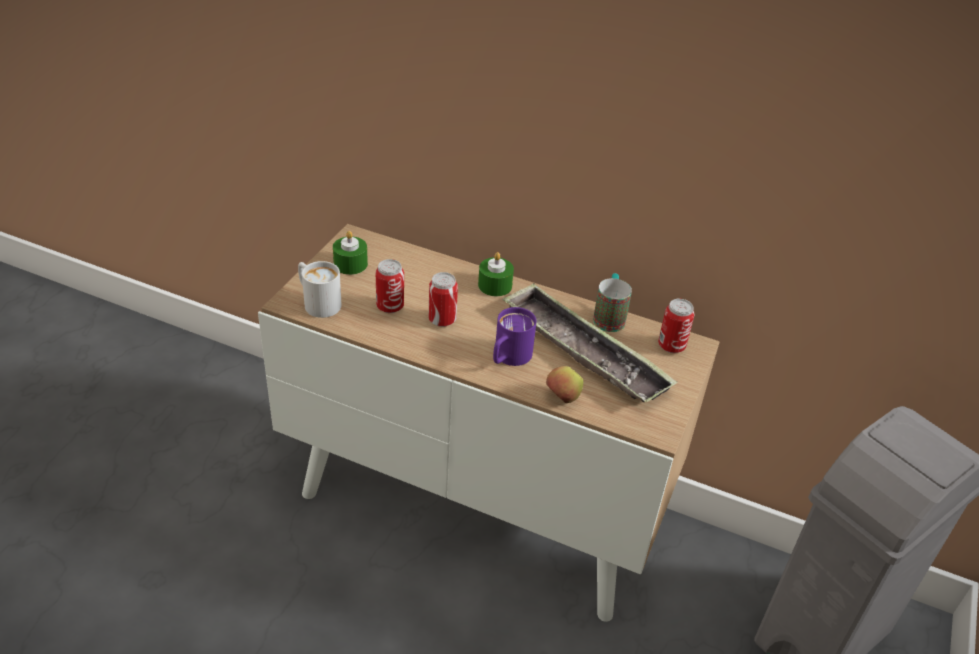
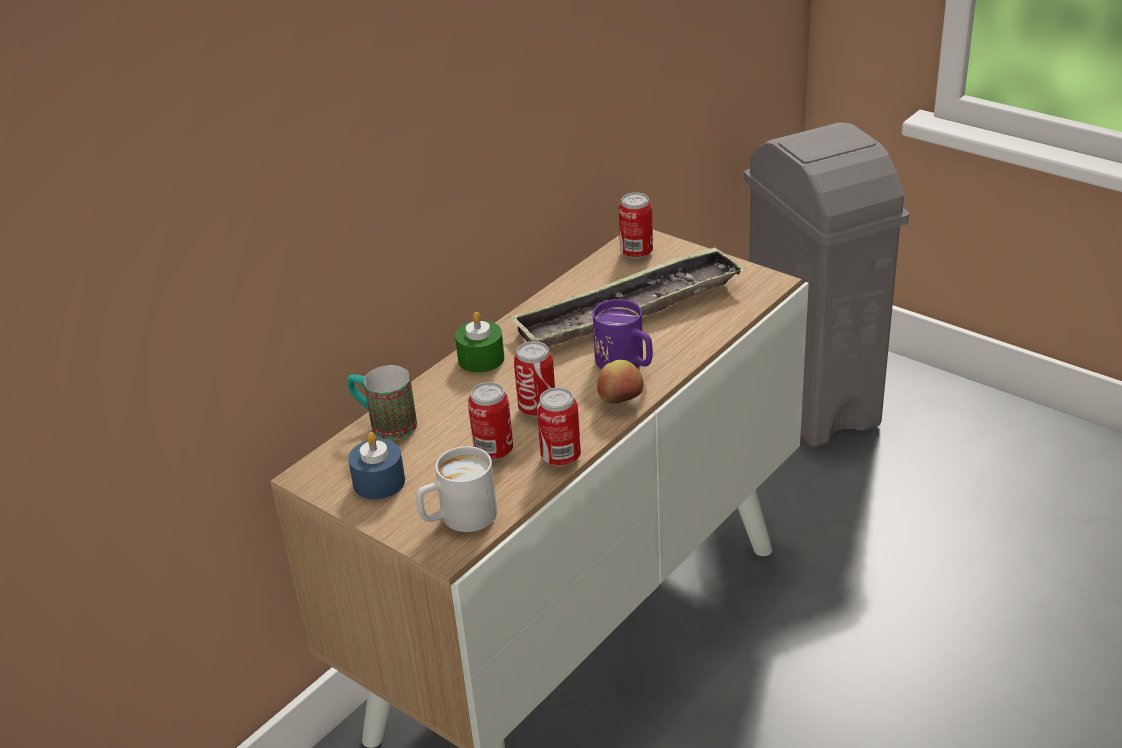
camera: 70 degrees left, 5 degrees down
green candle [333,231,368,275] -> blue candle [348,432,405,499]
apple [546,366,583,403] -> apple moved to [597,360,644,404]
mug [593,273,632,332] -> mug moved to [347,365,417,440]
none -> can [537,387,581,466]

